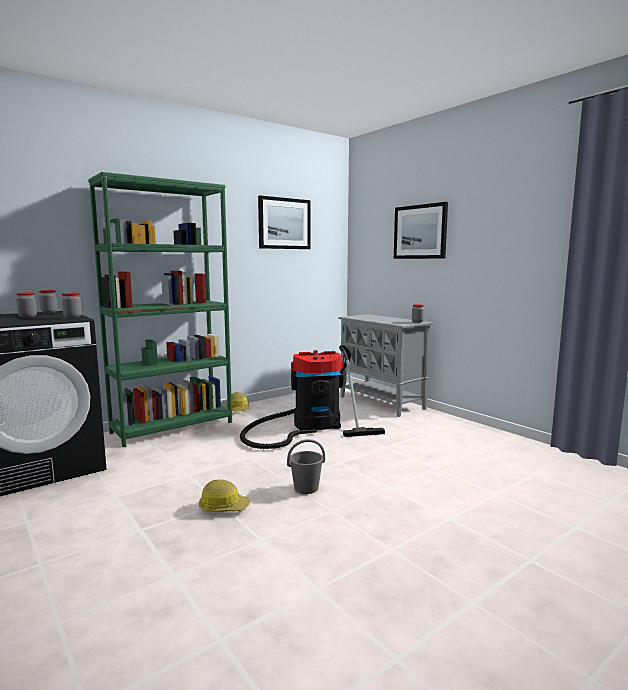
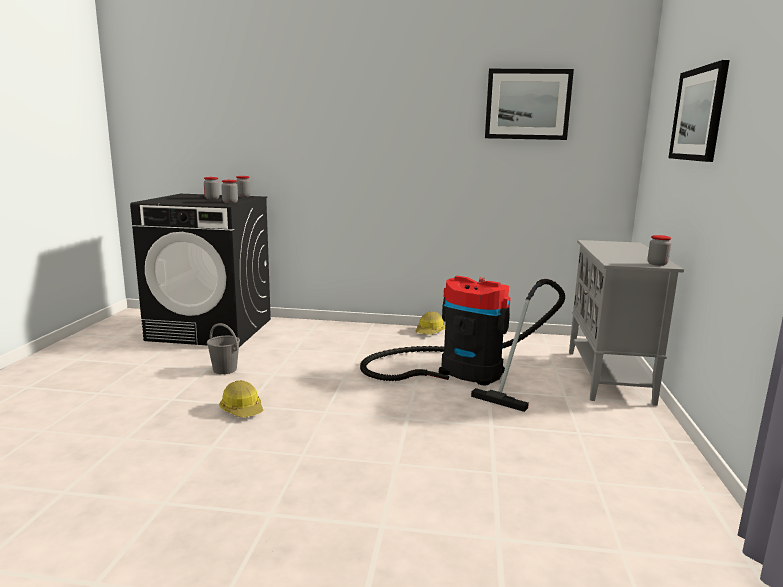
camera: 45 degrees right, 5 degrees up
green bookcase [88,172,232,447] -> none
grey bucket [287,439,325,494] -> grey bucket moved to [207,323,240,374]

